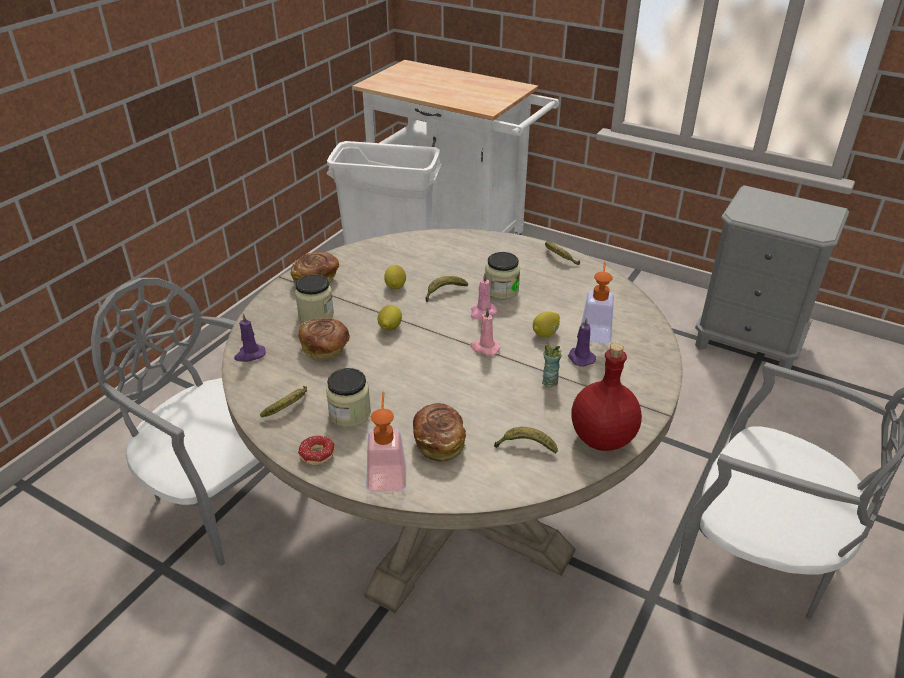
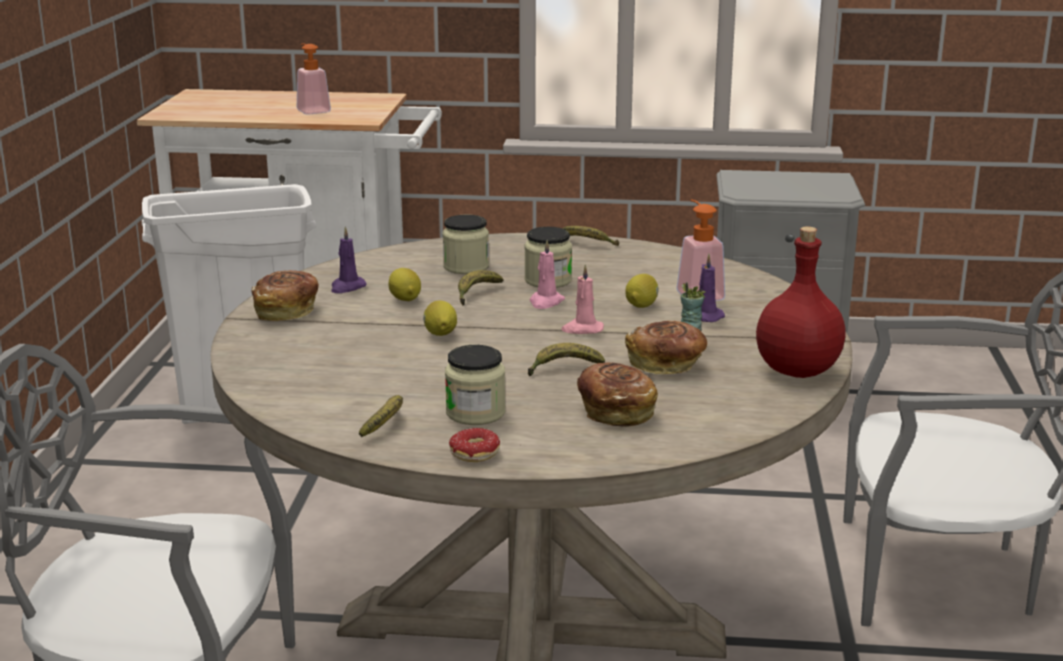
camera: 25 degrees left, 15 degrees down
purple candle [234,313,266,362] -> purple candle moved to [331,227,367,293]
jar [295,275,334,322] -> jar moved to [443,215,489,274]
bread [298,318,350,360] -> bread moved to [625,321,707,375]
soap dispenser [367,391,406,492] -> soap dispenser moved to [297,44,331,115]
banana [494,427,558,453] -> banana moved to [528,343,605,376]

